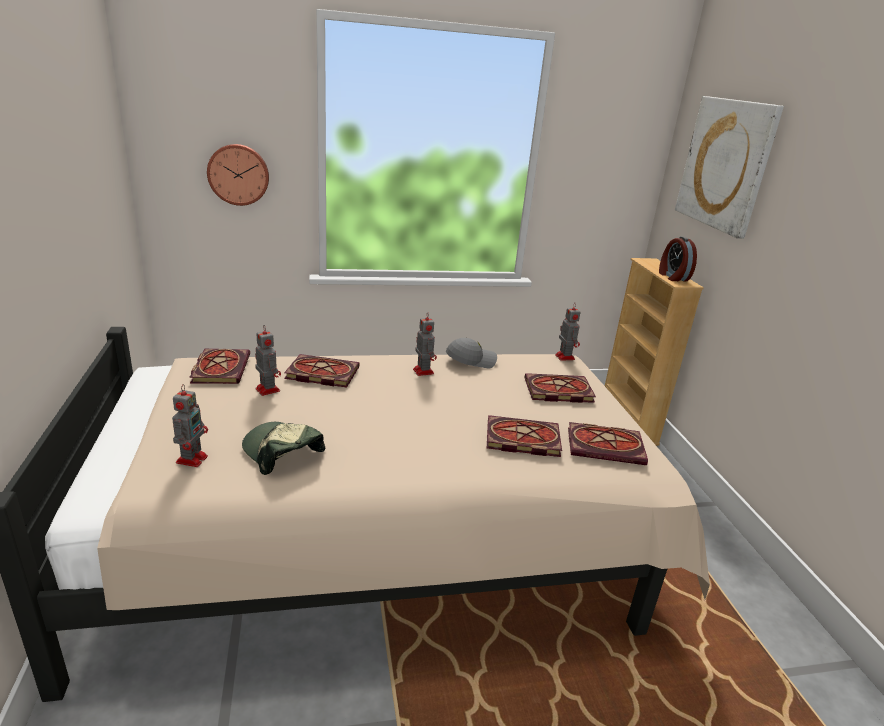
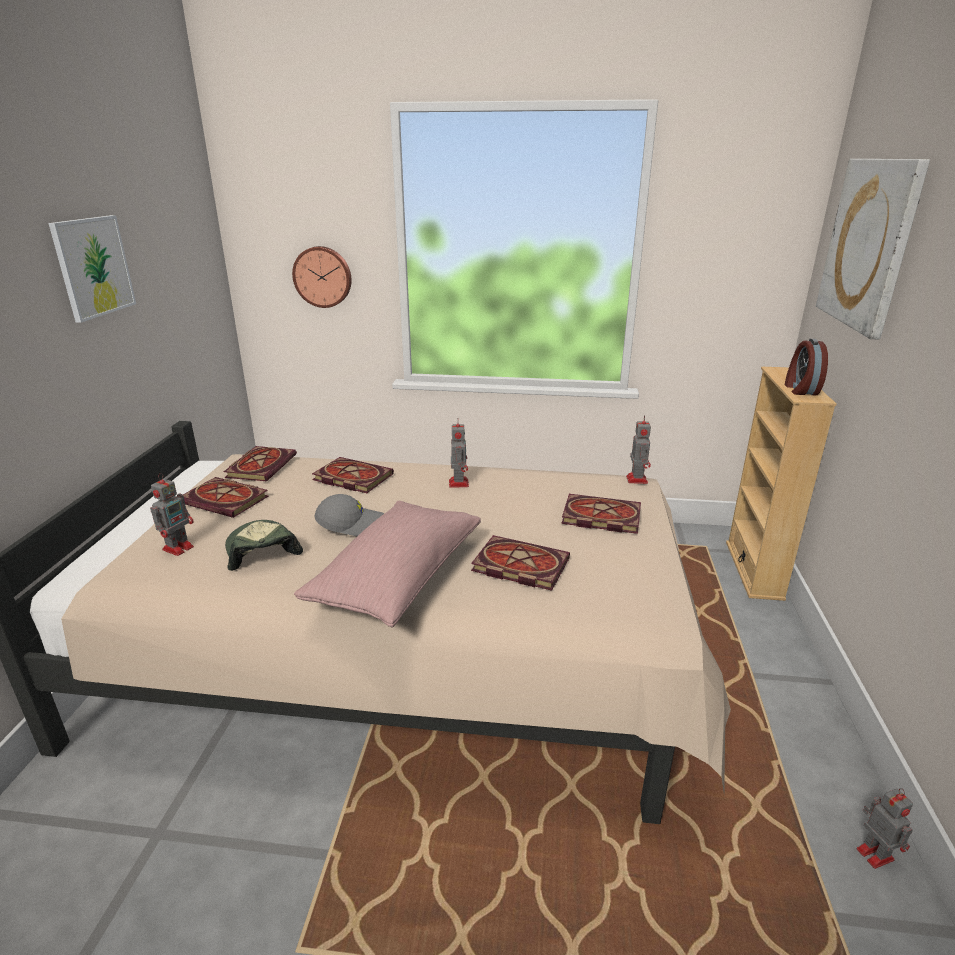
camera: 20 degrees right, 0 degrees up
toy robot [255,325,281,396] -> toy robot moved to [856,788,913,869]
grey cap [446,338,497,369] -> grey cap moved to [315,494,384,536]
book [568,422,648,465] -> book moved to [183,477,268,518]
none -> picture [49,215,136,323]
none -> pink pillow [294,501,481,628]

